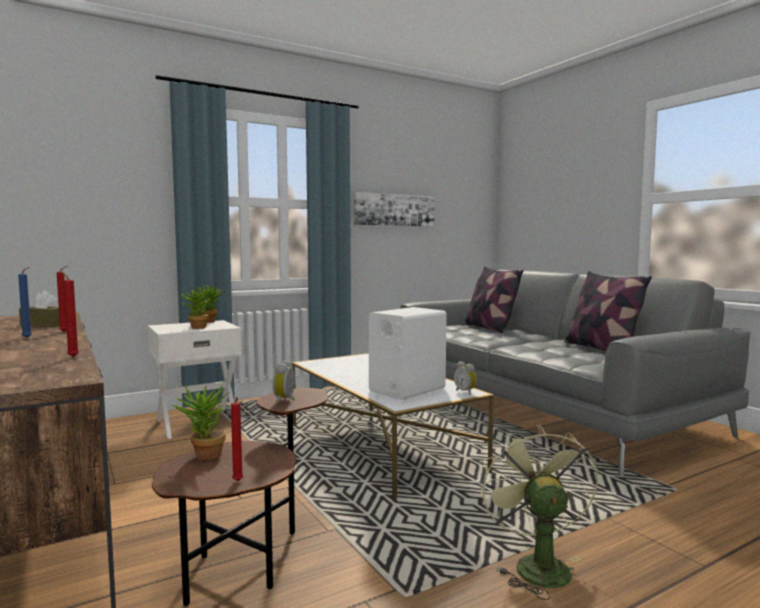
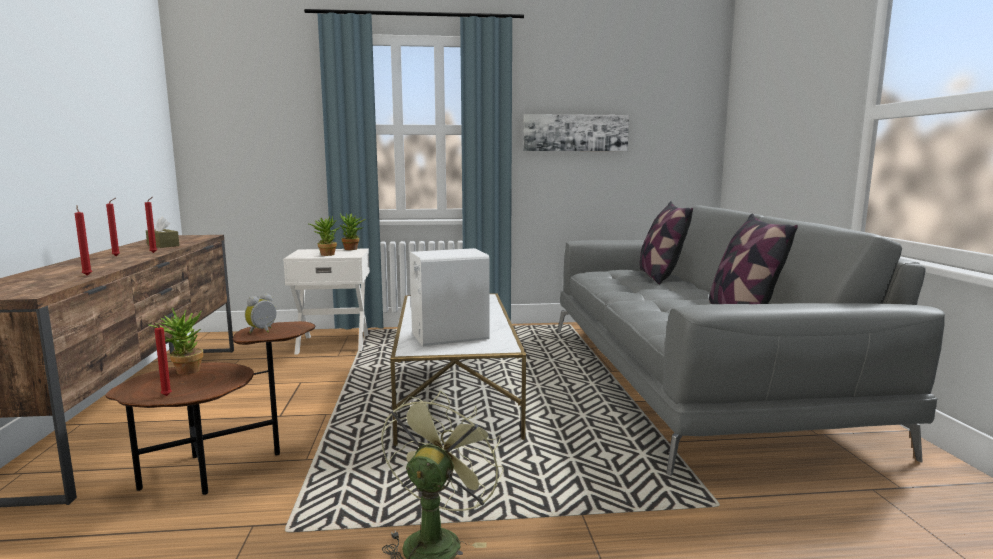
camera: 25 degrees right, 5 degrees up
blue candle [18,267,32,338] -> red candle [106,198,120,256]
alarm clock [454,361,477,395] -> none

